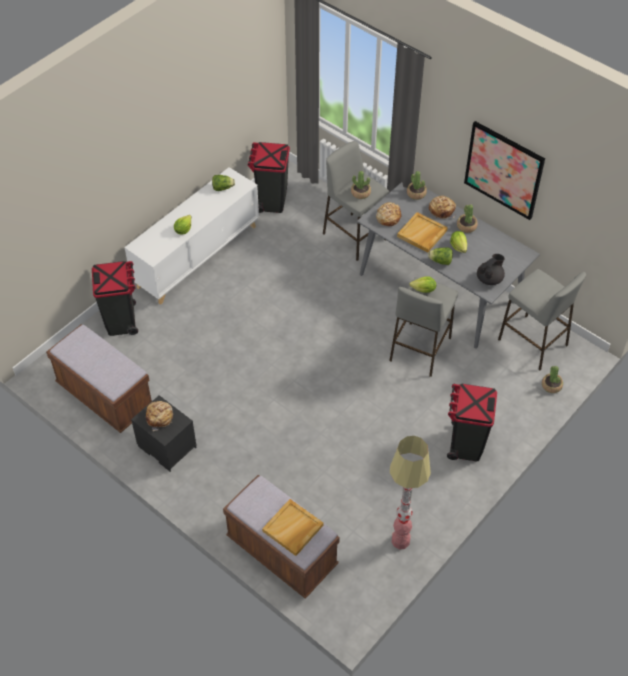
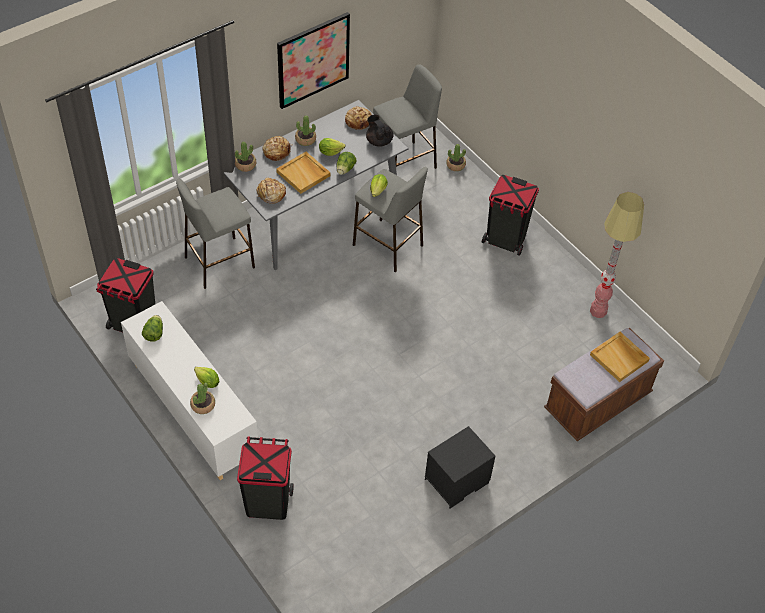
camera: 80 degrees left, 0 degrees up
brown bench [46,324,152,433] -> none
bread [146,401,173,431] -> bread moved to [345,106,372,130]
potted plant [351,171,371,199] -> potted plant moved to [190,383,215,414]

